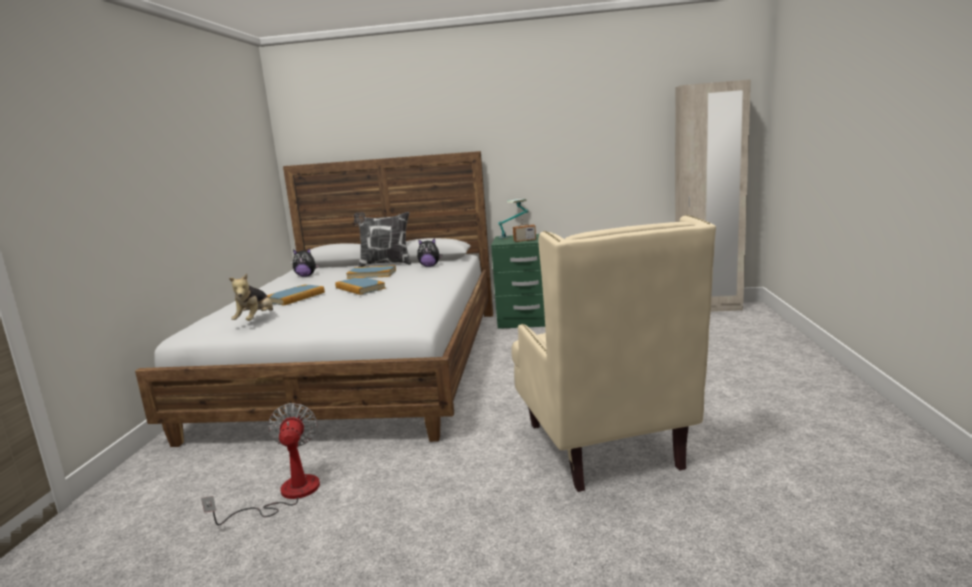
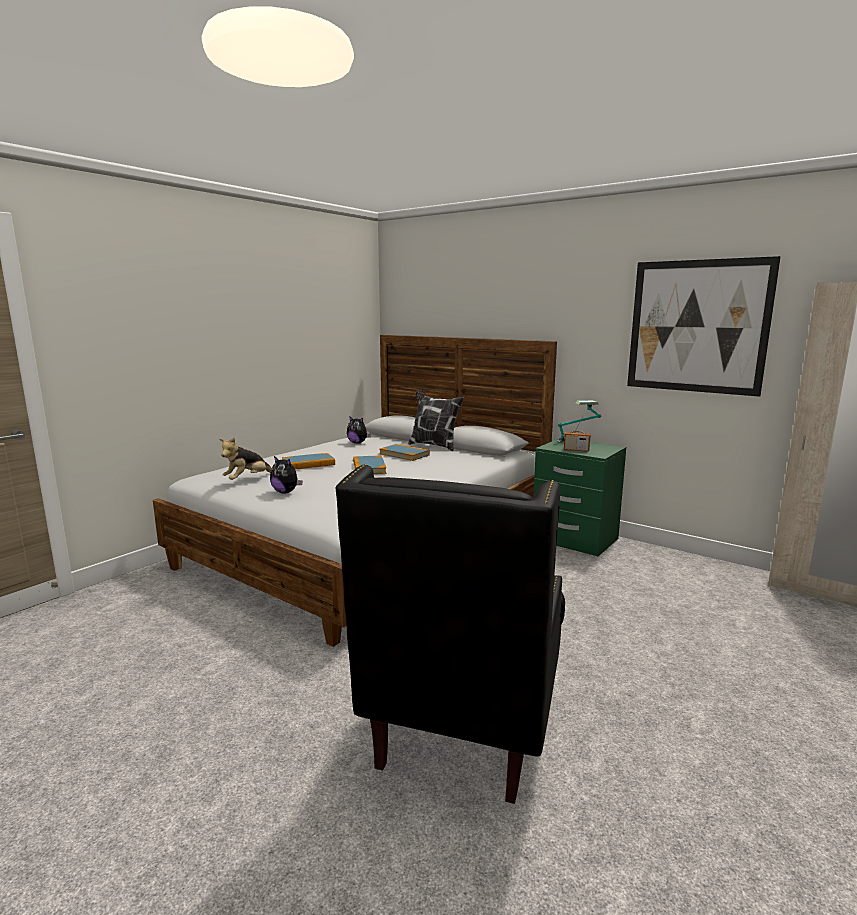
camera: 30 degrees right, 0 degrees up
fan [201,403,320,525] -> none
plush toy [417,238,442,267] -> plush toy moved to [270,456,302,493]
beige armchair [511,215,716,492] -> black armchair [336,464,565,804]
none -> picture [627,256,781,397]

